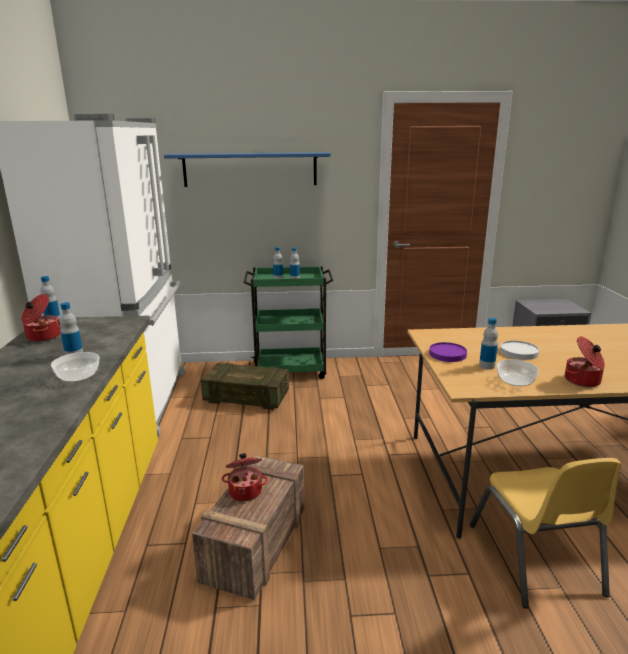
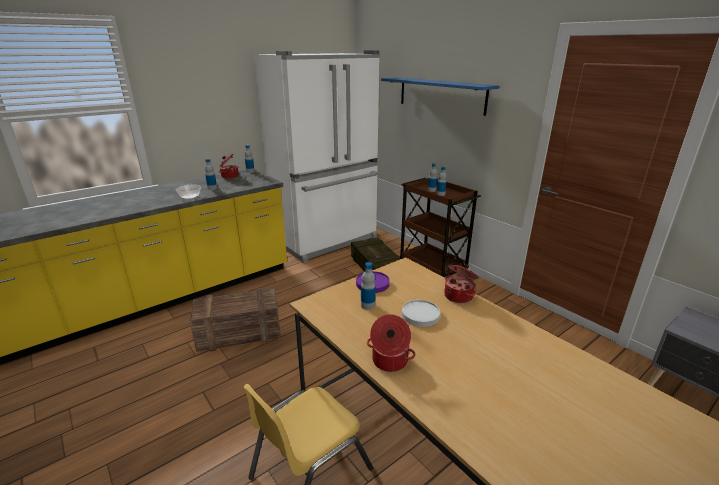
camera: 55 degrees right, 5 degrees up
cooking pot [222,453,268,501] -> cooking pot moved to [444,264,479,303]
green cart [243,266,333,379] -> brown cart [399,178,481,278]
bowl [497,359,539,386] -> none

